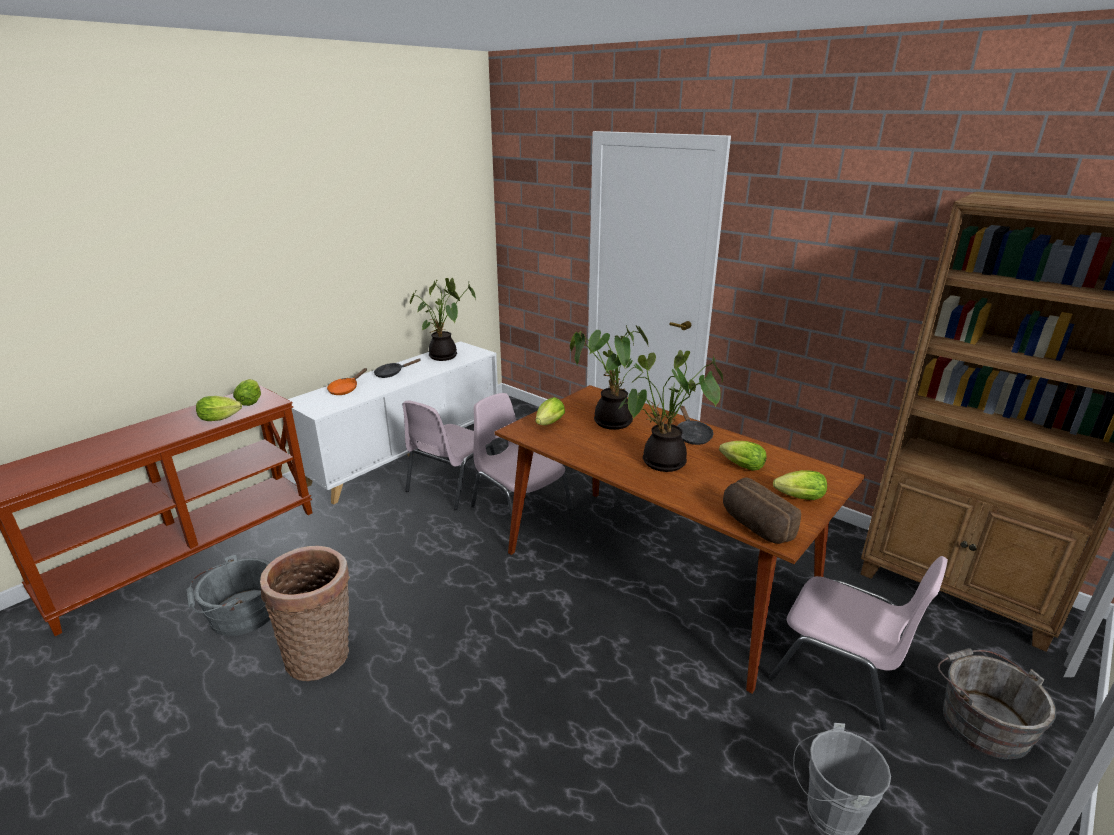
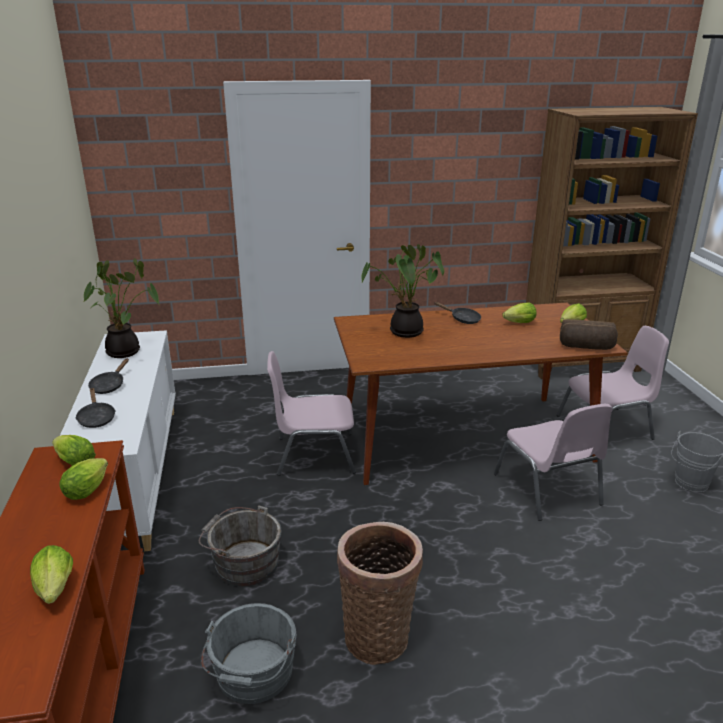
camera: 50 degrees left, 0 degrees up
orange frying pan [327,368,367,395] -> black frying pan [75,388,116,428]
pink chair [402,400,496,510] -> pink chair moved to [494,404,613,521]
lettuce [536,397,565,425] -> lettuce moved to [30,545,73,604]
potted plant [619,350,723,472] -> none
grey bucket [938,648,1056,760] -> grey bucket moved to [199,505,282,587]

